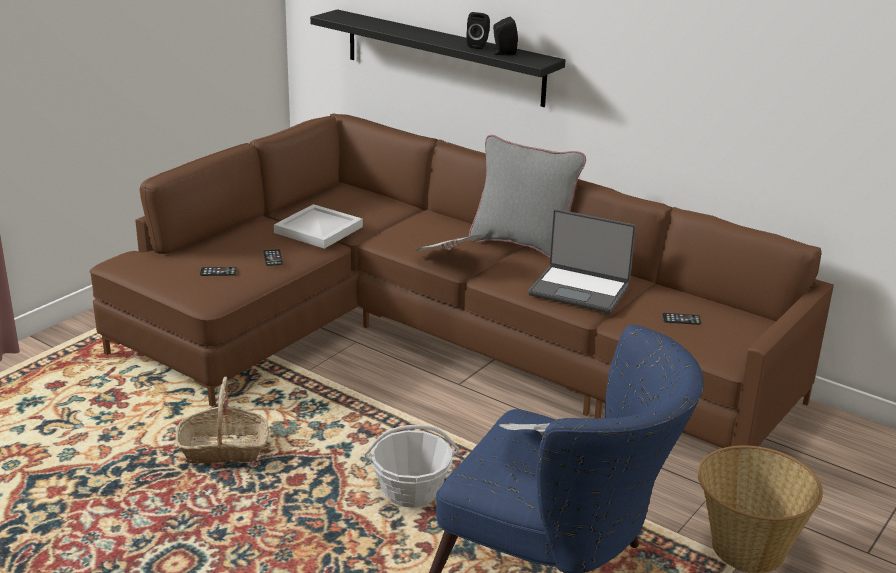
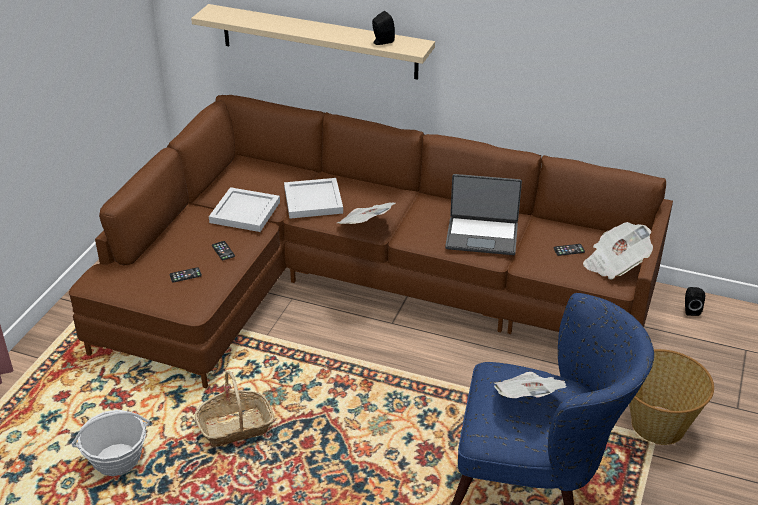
camera: 15 degrees left, 10 degrees up
black shelf [310,9,565,107] -> beige shelf [191,4,435,80]
basket [364,425,459,507] -> basket moved to [71,410,150,476]
black speaker [466,12,490,49] -> black speaker moved to [685,287,705,316]
grey pillow [469,135,586,258] -> none
none -> white tray [284,178,343,219]
none -> newspaper [583,222,653,280]

